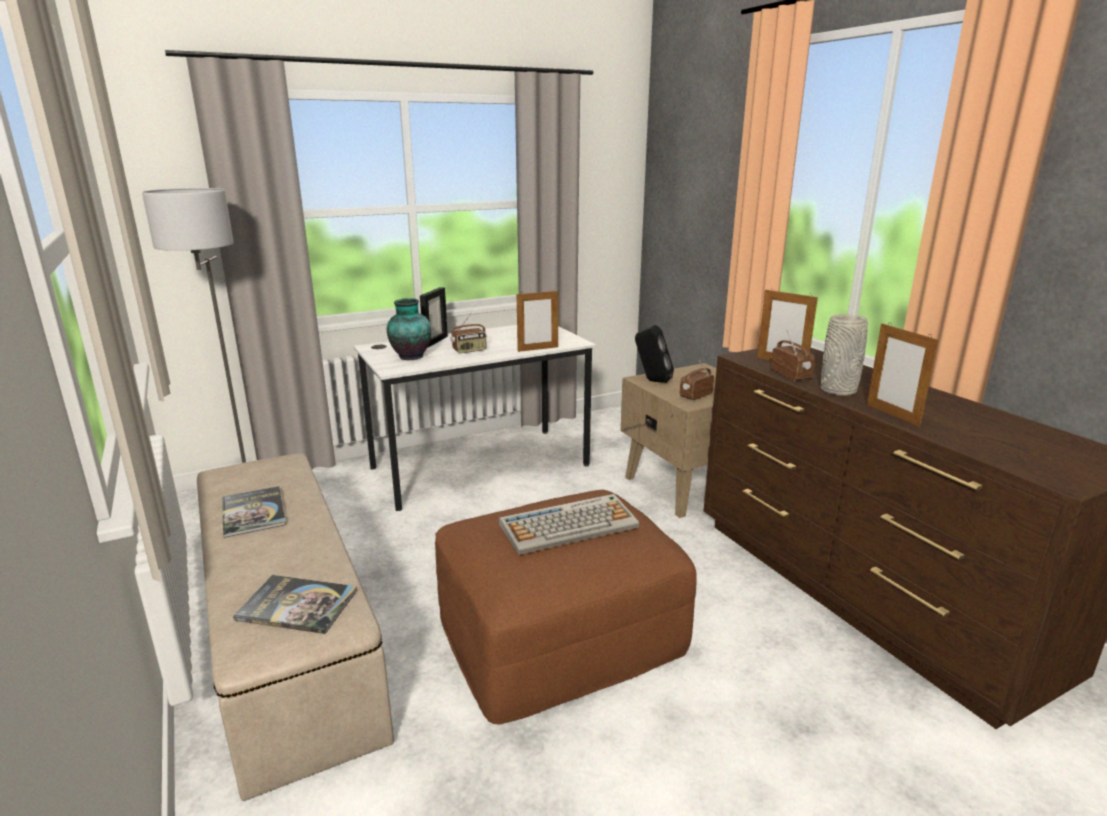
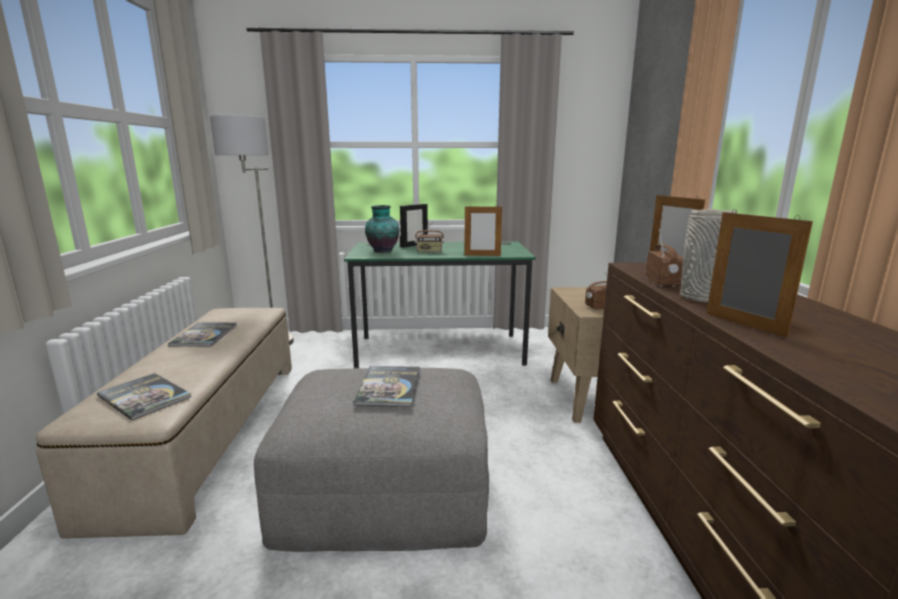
camera: 25 degrees right, 5 degrees down
white desk [354,325,596,511] -> green desk [344,241,536,368]
brown ottoman [435,490,697,725] -> grey ottoman [254,368,489,552]
keyboard [499,494,639,555] -> book [353,366,420,407]
black speaker [635,325,674,383] -> none
picture frame [867,323,939,427] -> picture frame turned 150 degrees clockwise [706,210,813,338]

